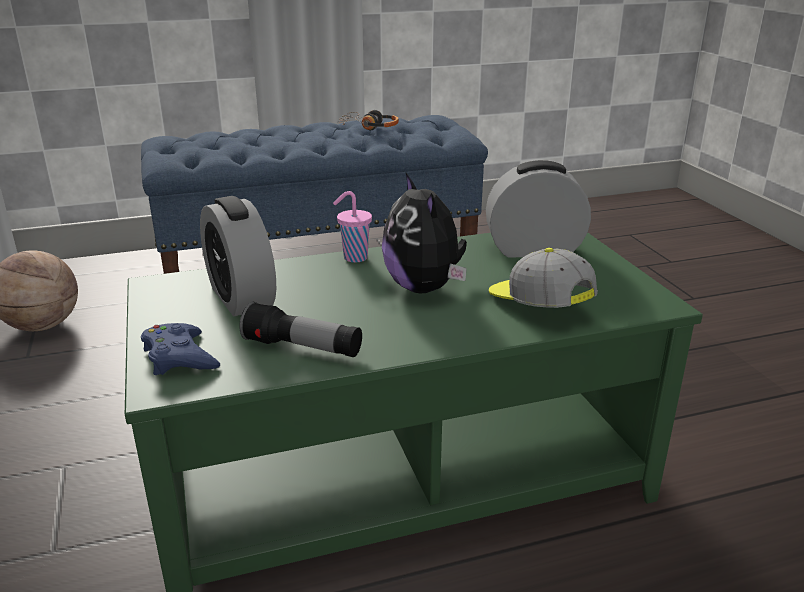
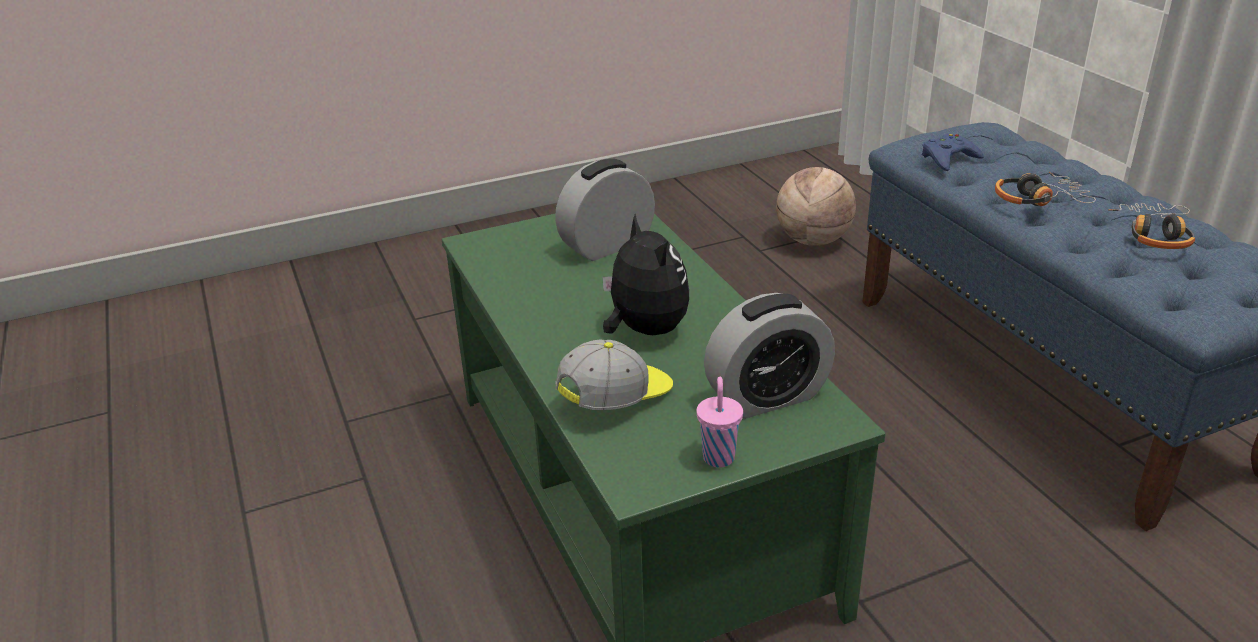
camera: 85 degrees right, 5 degrees up
blue game controller [141,323,220,375] -> blue game controller moved to [922,134,984,171]
flashlight [239,302,362,357] -> none
pink cup [333,191,372,263] -> pink cup moved to [696,377,743,468]
plush toy [382,173,467,293] -> plush toy turned 90 degrees clockwise [602,214,689,335]
alarm clock [486,160,591,257] -> alarm clock turned 75 degrees clockwise [704,293,835,419]
none -> headphones [995,172,1096,206]

